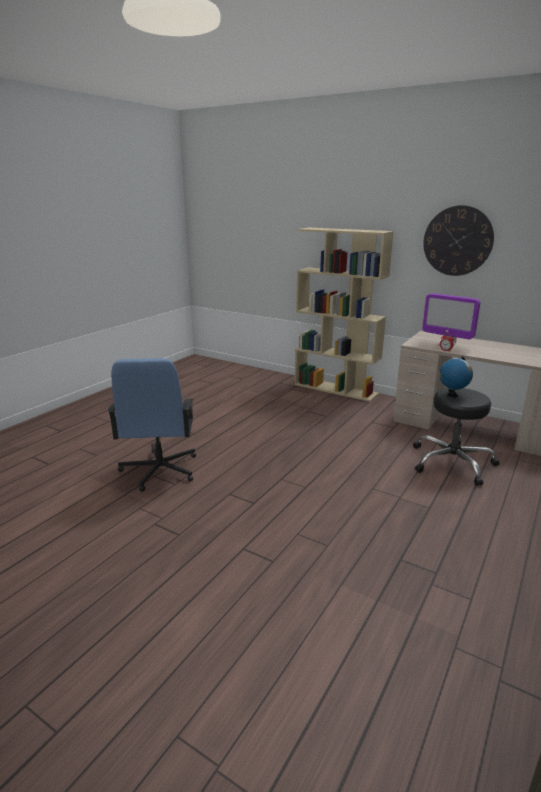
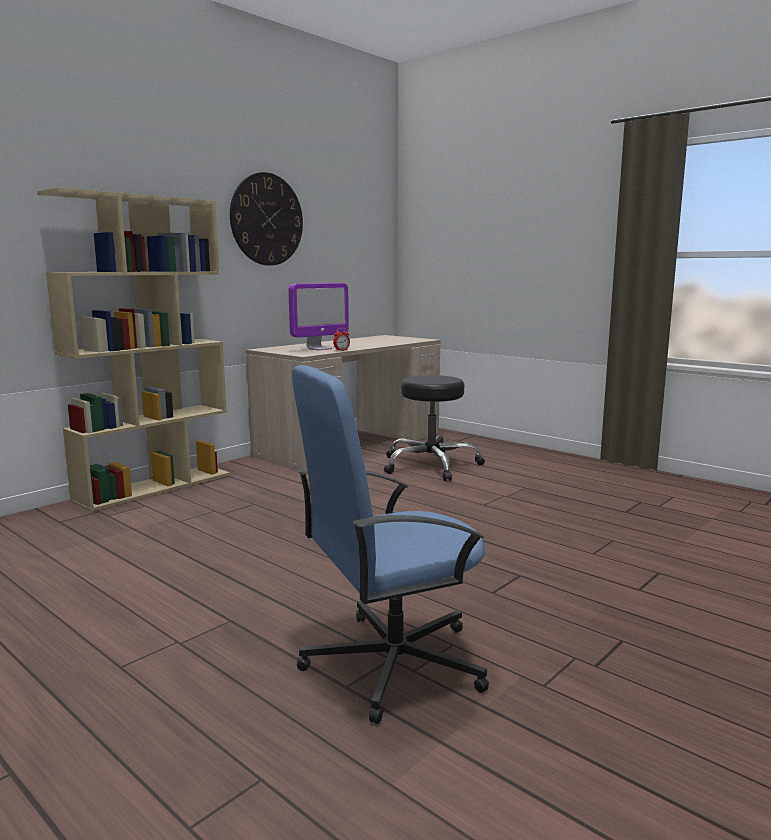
camera: 80 degrees left, 10 degrees down
blue office chair [108,358,196,492] -> blue office chair turned 150 degrees clockwise [292,365,489,724]
globe [439,356,473,397] -> none

